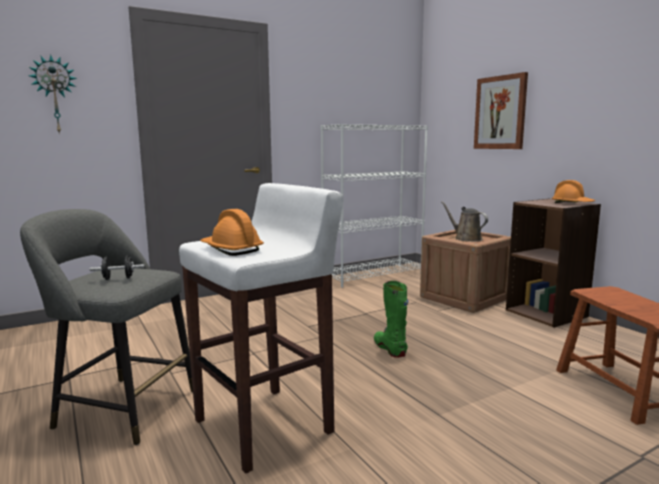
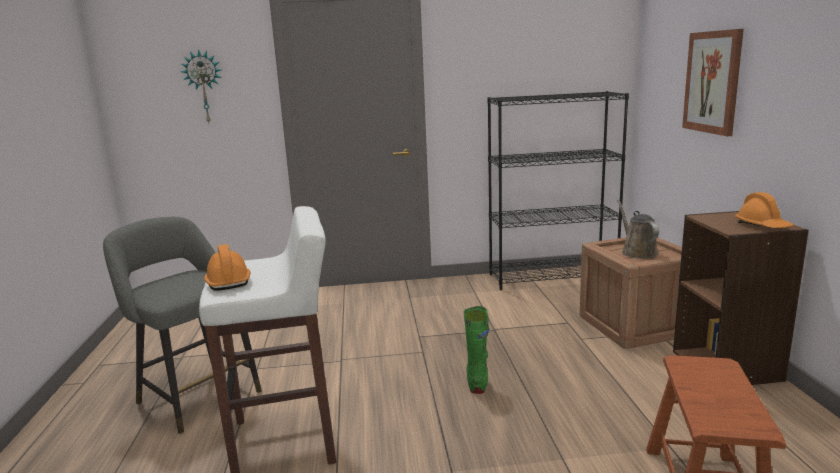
camera: 25 degrees right, 5 degrees up
black dumbbell [89,255,145,280] -> none
white bookcase [321,124,428,288] -> black bookcase [487,91,629,290]

